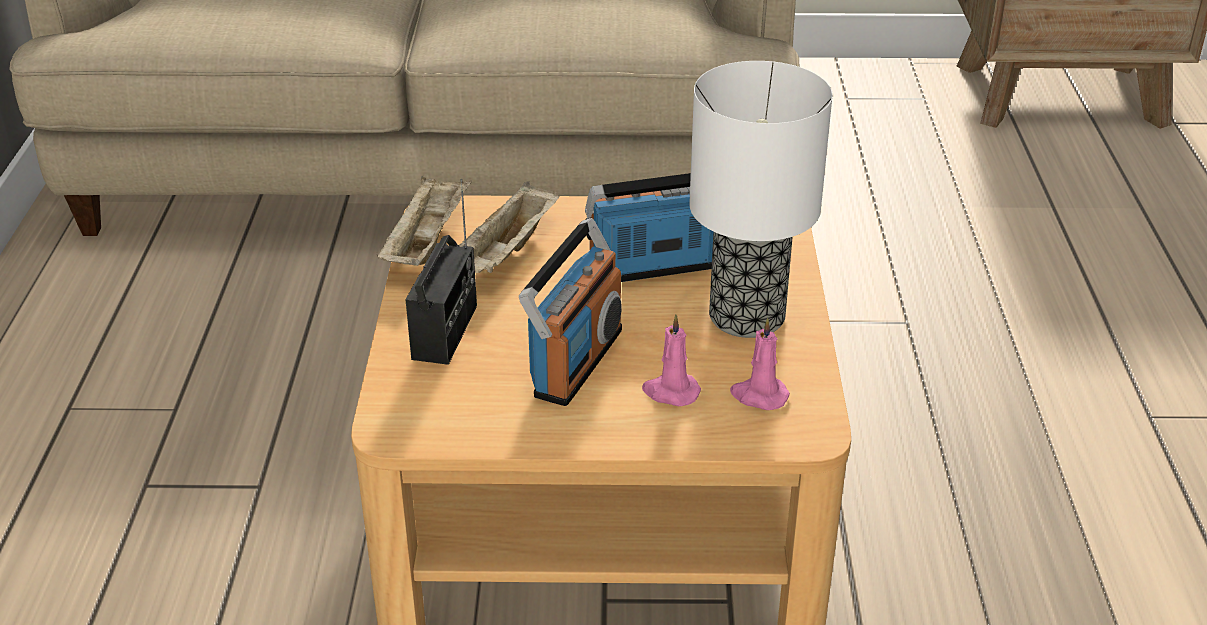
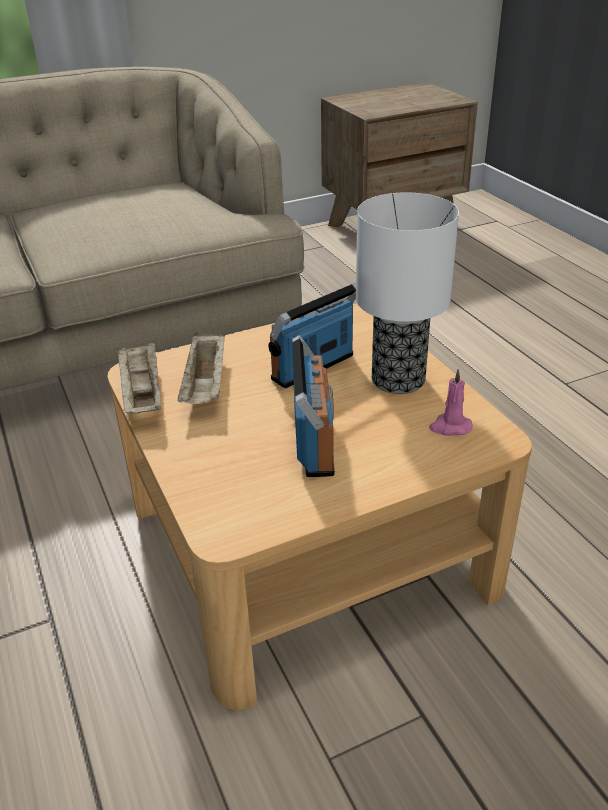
camera: 25 degrees left, 0 degrees up
radio [406,179,477,365] -> none
pink candle [642,314,701,406] -> none

